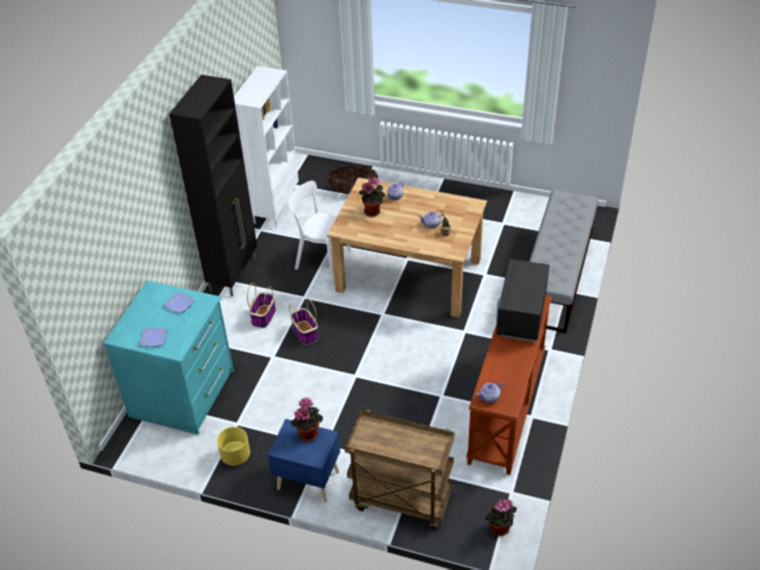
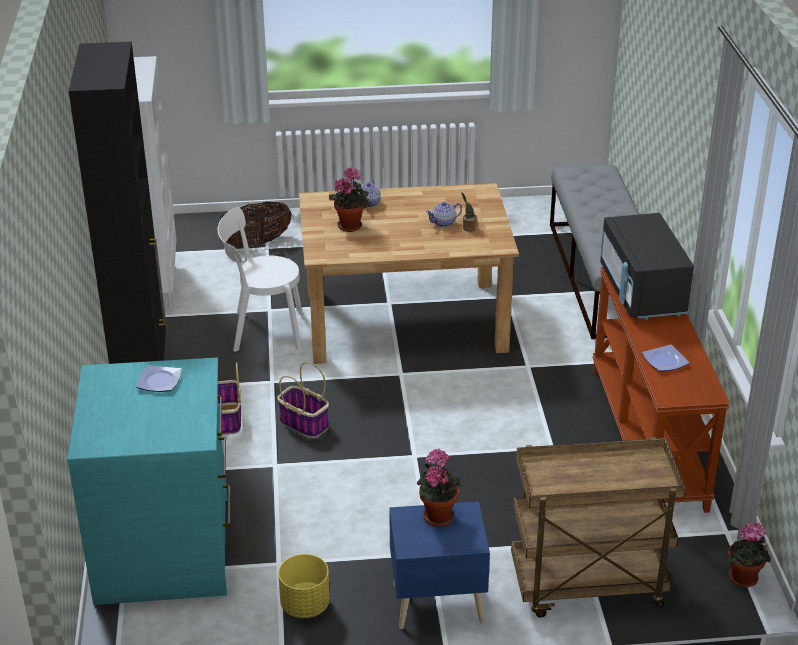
camera: 25 degrees left, 10 degrees down
plate [140,328,167,347] -> plate moved to [642,345,689,372]
teapot [476,382,504,403] -> none

